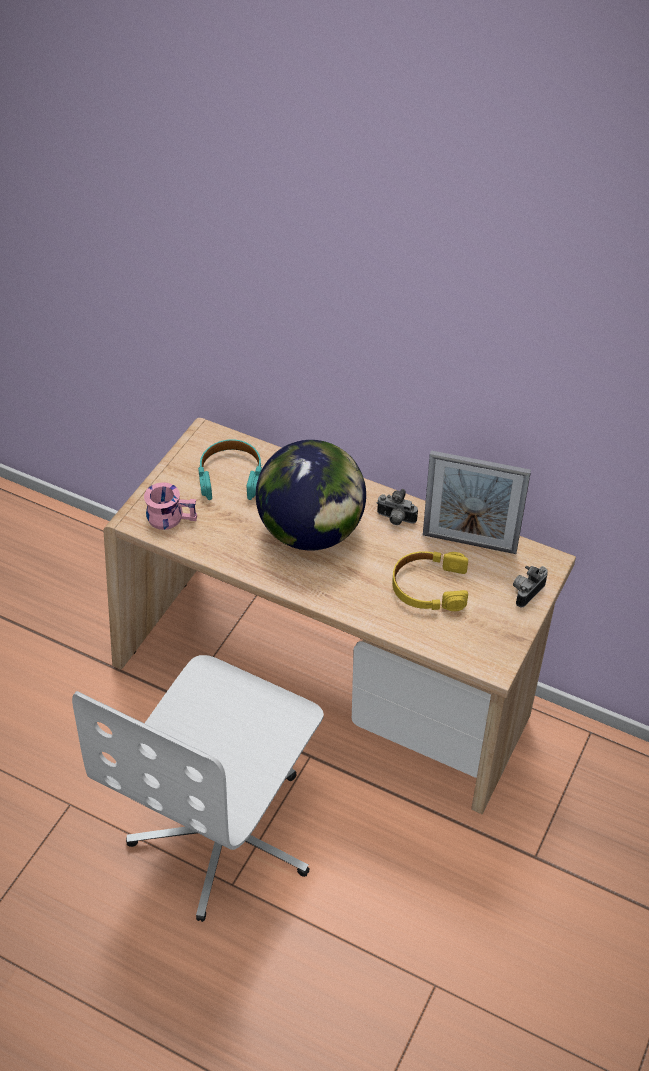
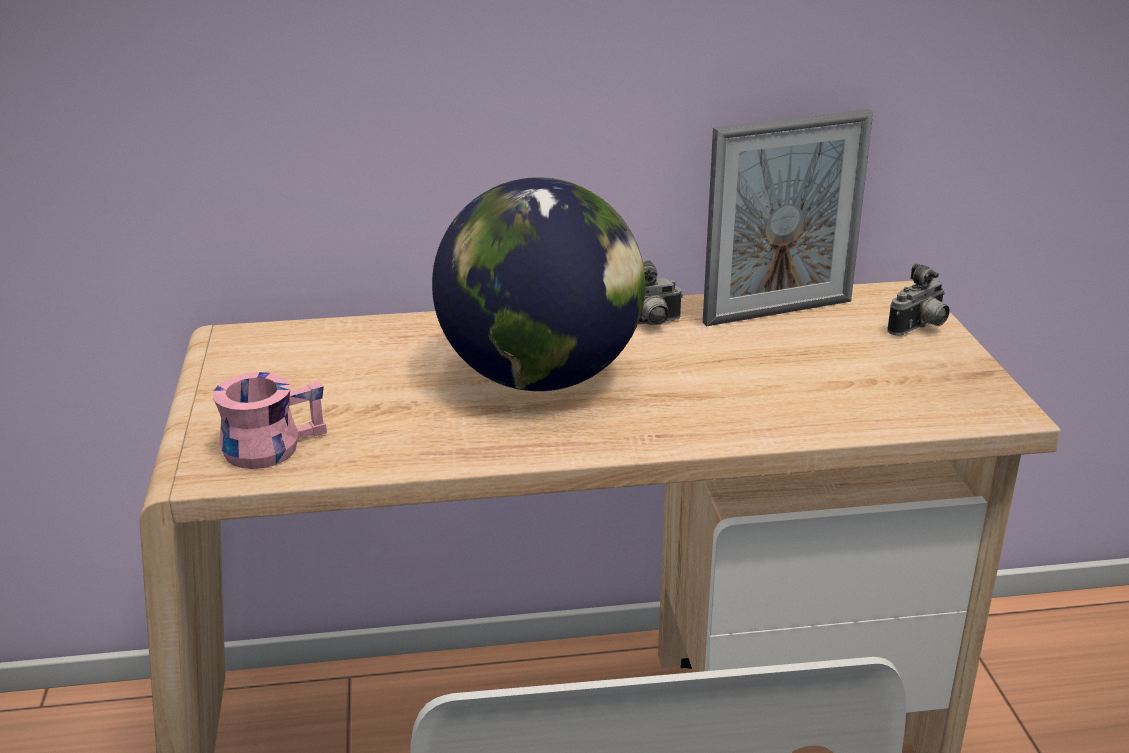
camera: 35 degrees left, 20 degrees down
turquoise headphones [198,439,262,500] -> none
yellow headphones [392,551,468,611] -> none
camera [513,566,548,607] -> camera turned 135 degrees counterclockwise [887,264,950,335]

